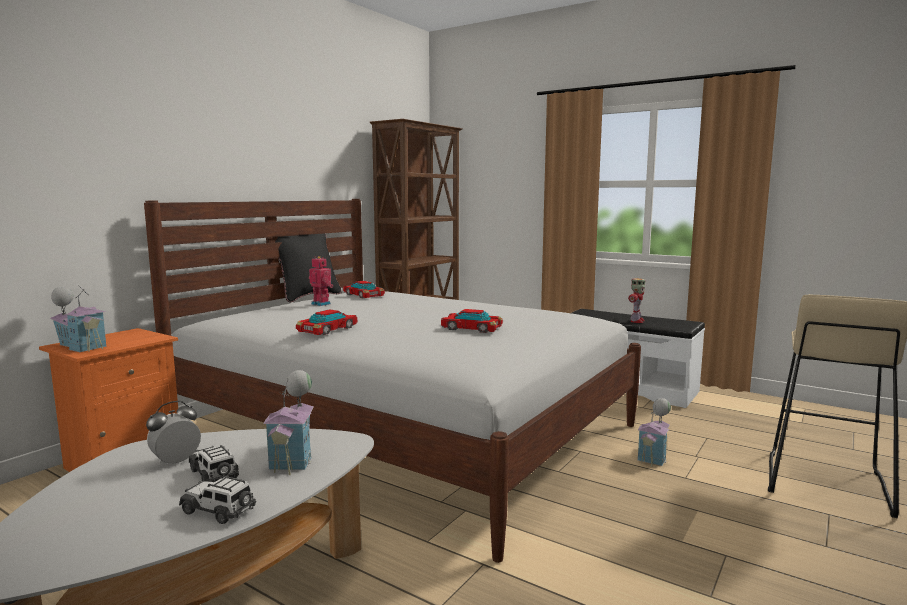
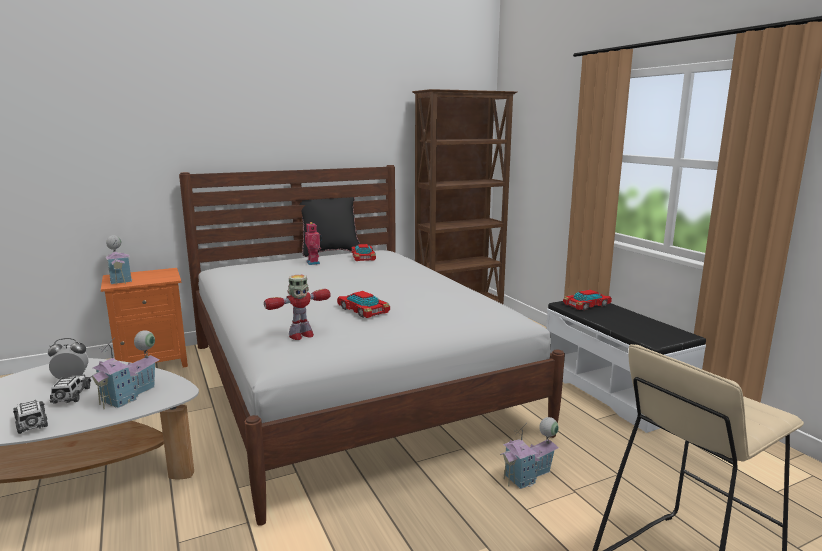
camera: 30 degrees right, 5 degrees up
toy car [296,309,357,335] -> toy car moved to [563,290,612,310]
toy robot [628,278,645,323] -> toy robot moved to [264,275,331,340]

